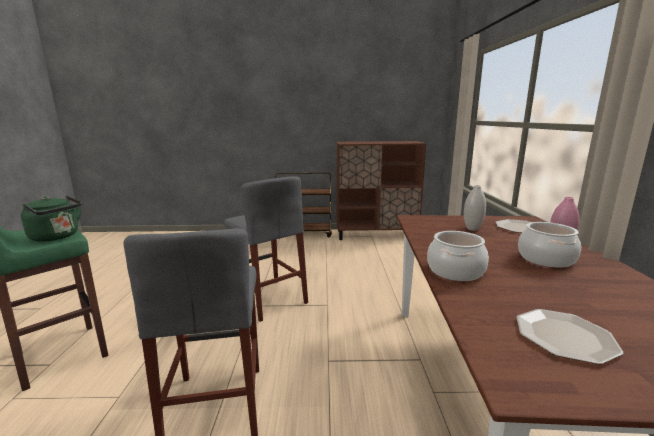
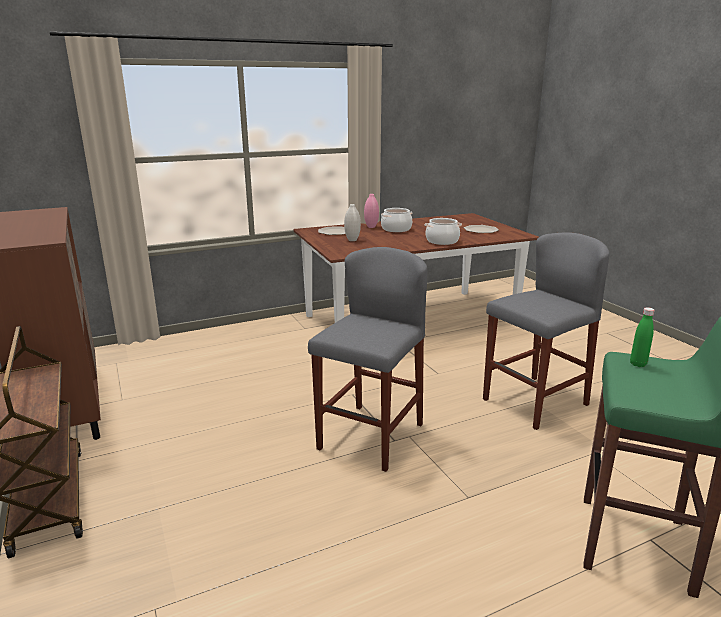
camera: 115 degrees left, 5 degrees up
green kettle [21,196,82,242] -> green bottle [630,307,655,367]

